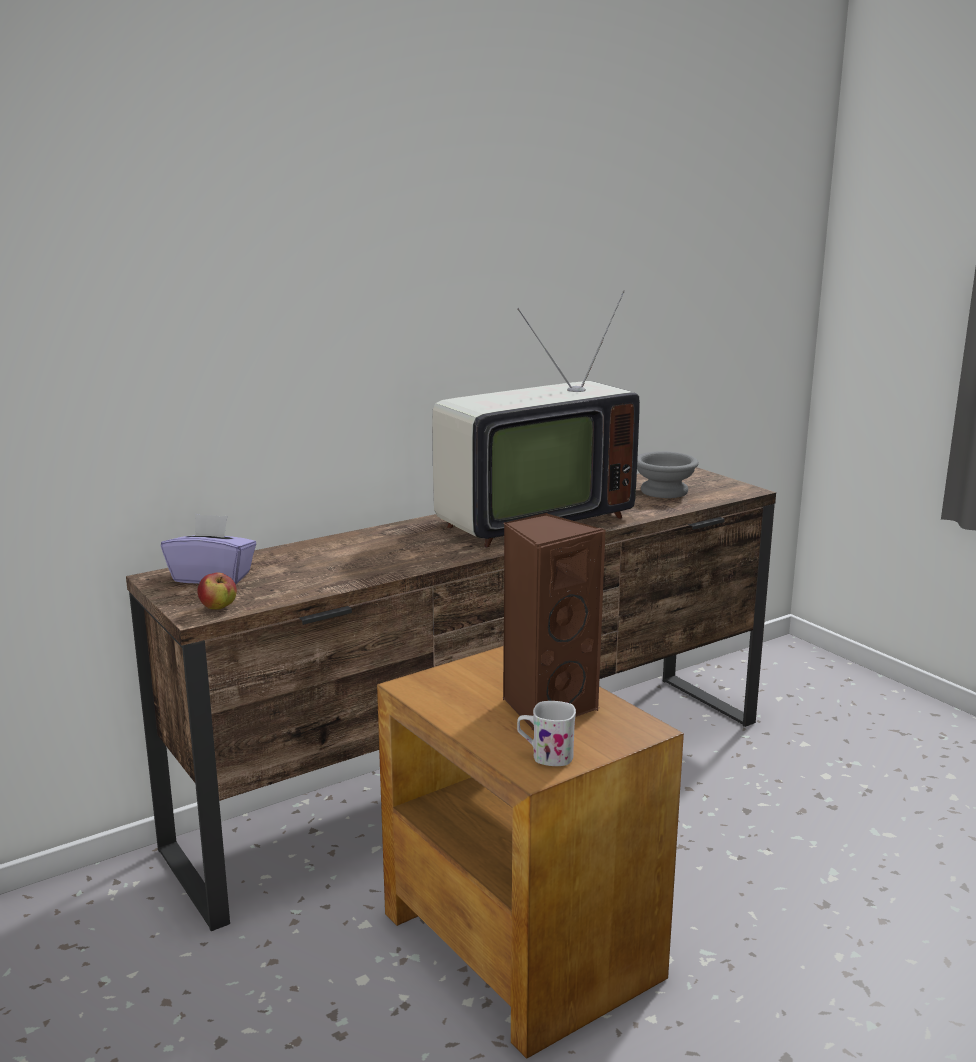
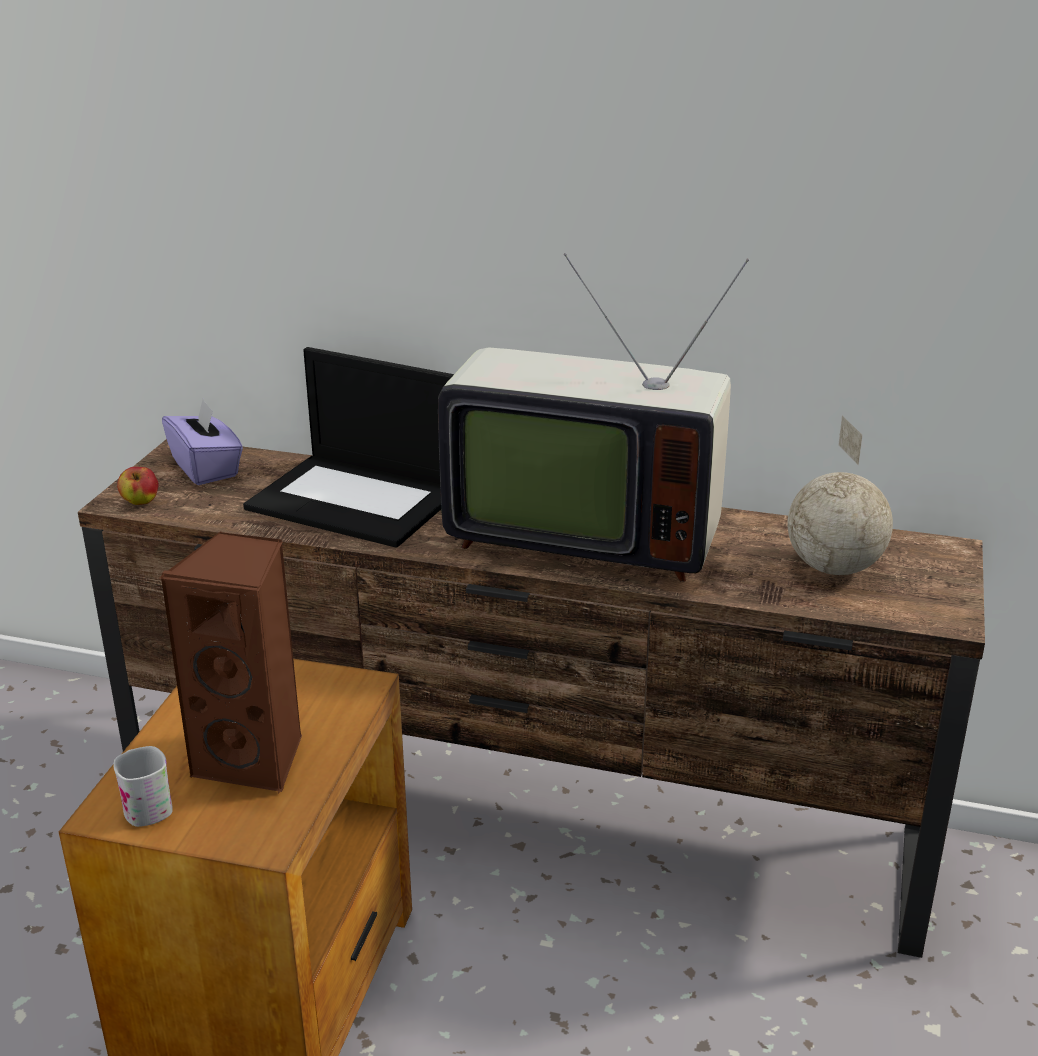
camera: 50 degrees right, 10 degrees up
grey bowl [637,451,699,498] -> globe [787,416,893,575]
none -> laptop [243,347,454,548]

